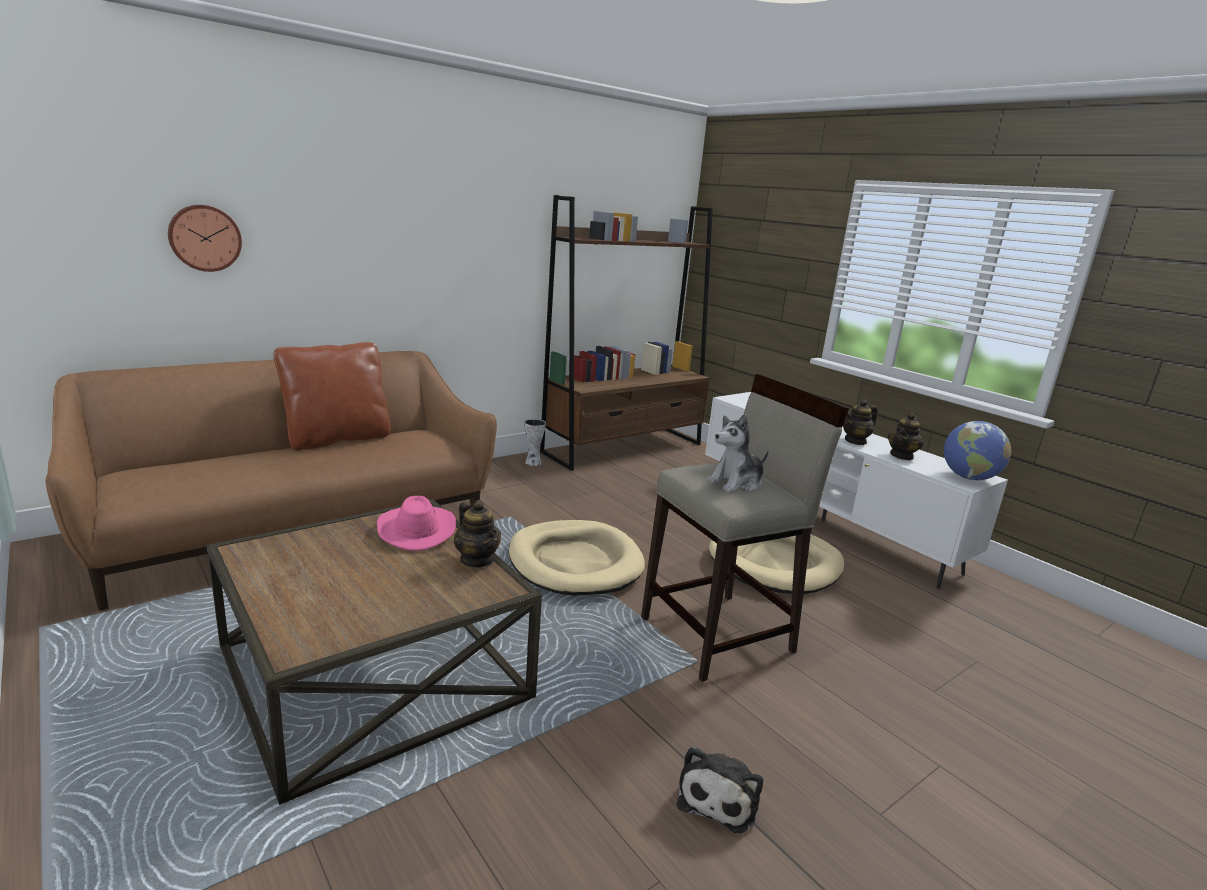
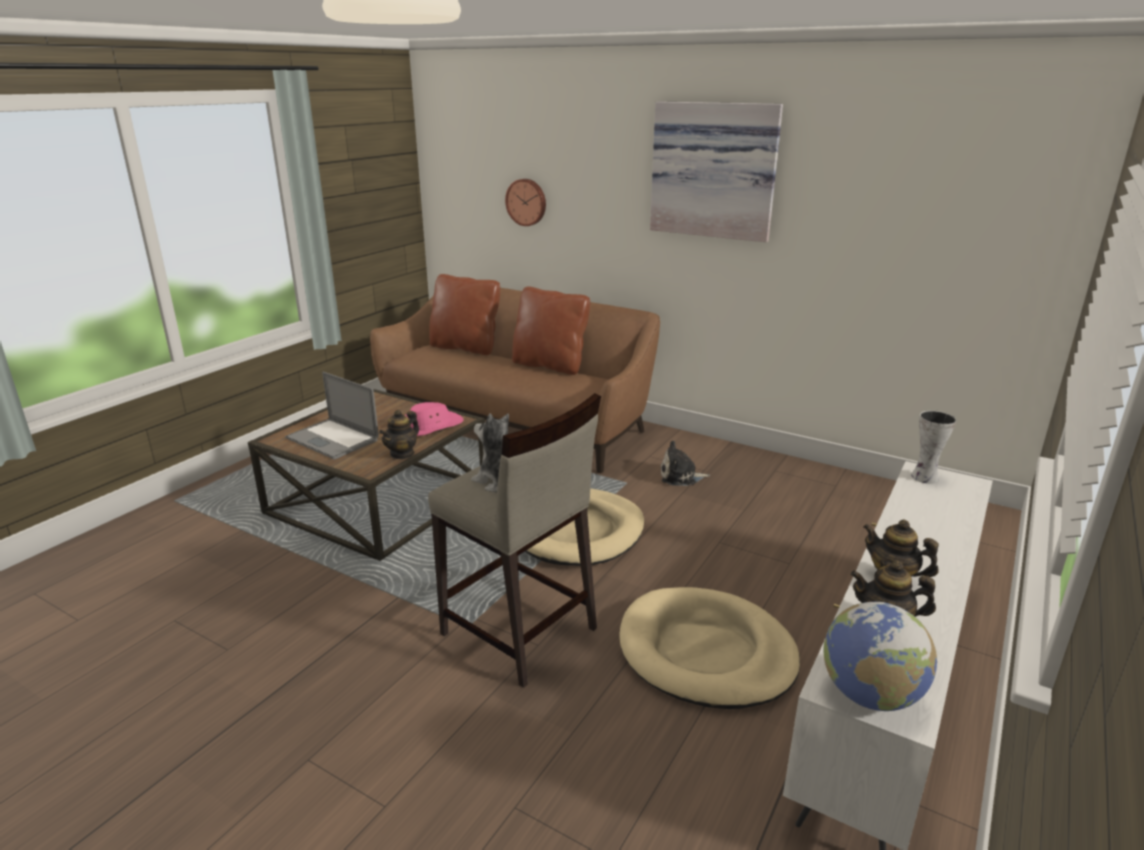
camera: 70 degrees right, 5 degrees up
vase [524,419,546,466] -> vase moved to [911,410,956,484]
brown bookcase [540,195,713,471] -> none
plush toy [677,746,763,834] -> plush toy moved to [661,441,710,486]
none -> laptop [285,372,379,459]
none -> brown pillow [430,274,500,355]
none -> picture [650,102,783,242]

